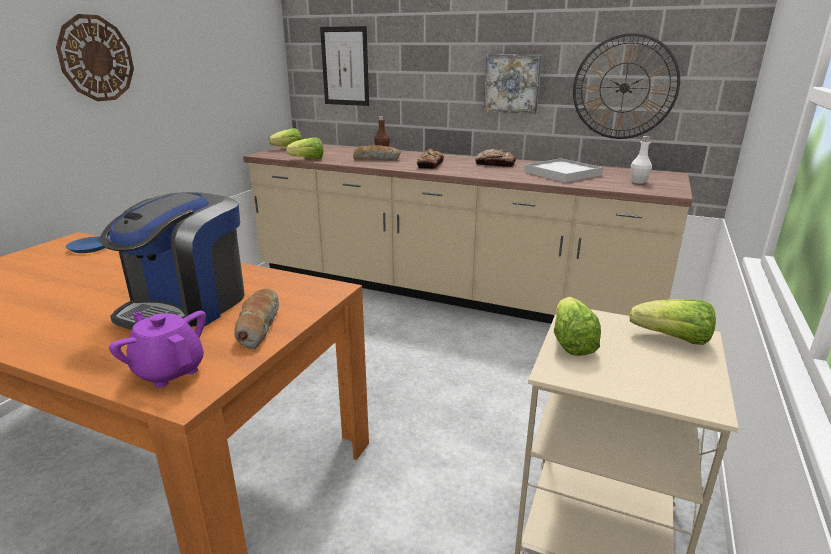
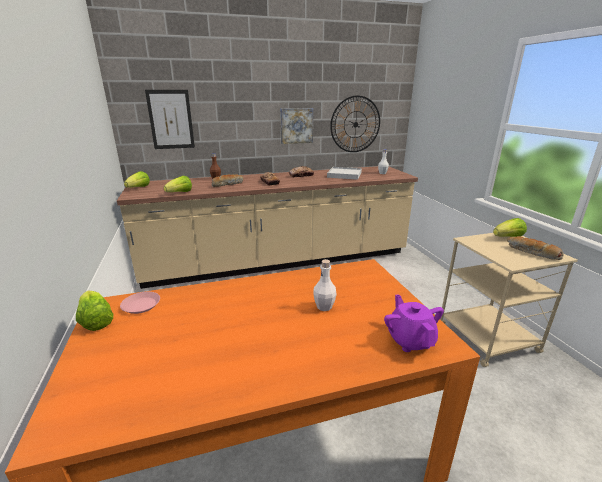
camera: 40 degrees left, 0 degrees up
wall clock [56,14,134,101] -> none
blue plate [65,237,111,253] -> pink plate [120,292,160,314]
coffee machine [99,192,245,330] -> white bottle [313,259,337,311]
purple teapot [109,311,206,388] -> purple teapot turned 75 degrees clockwise [384,294,444,352]
bread [234,288,279,349] -> bread moved to [507,236,564,260]
lettuce [554,297,601,356] -> lettuce moved to [76,290,113,331]

